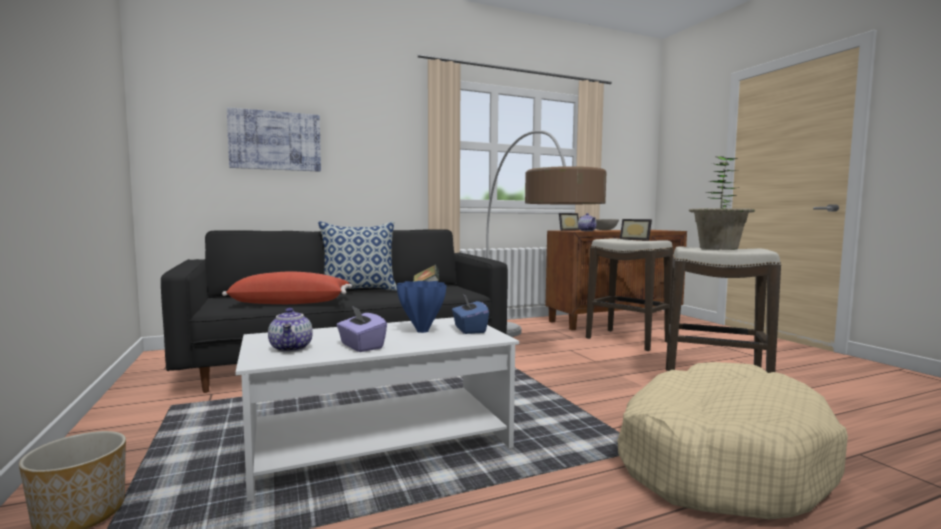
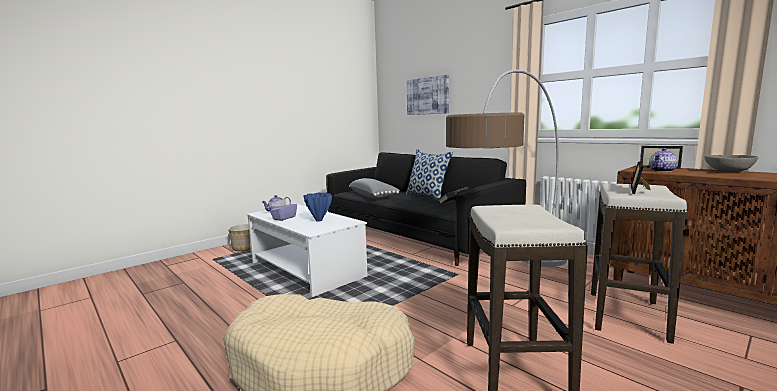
camera: 70 degrees right, 5 degrees up
red pillow [222,271,352,304] -> grey pillow [349,178,400,199]
blue tissue box [452,295,489,334] -> none
potted plant [689,156,755,250] -> none

